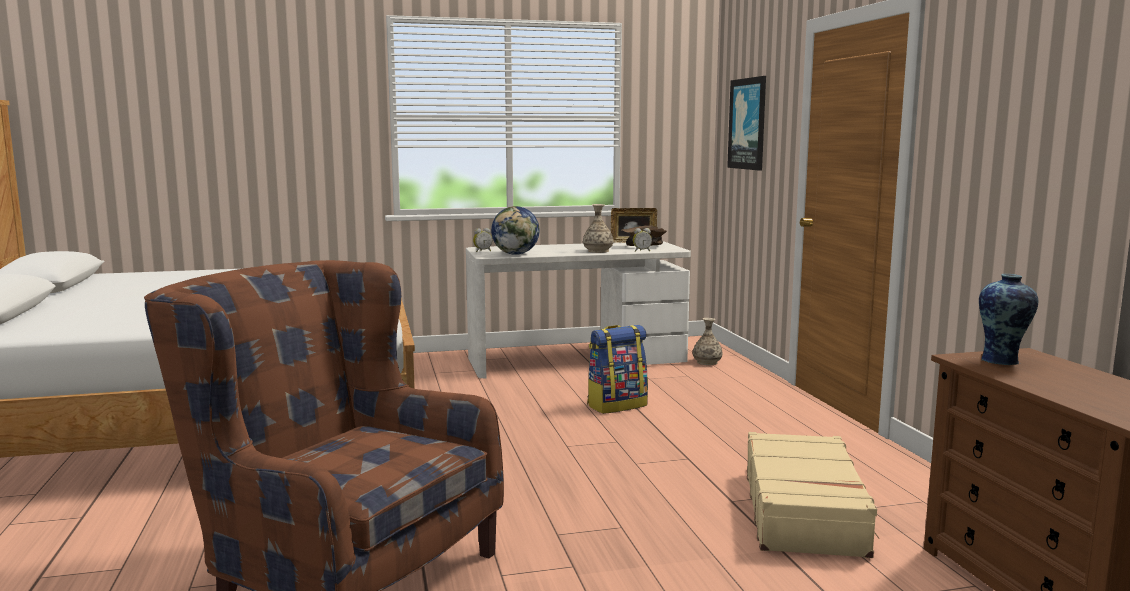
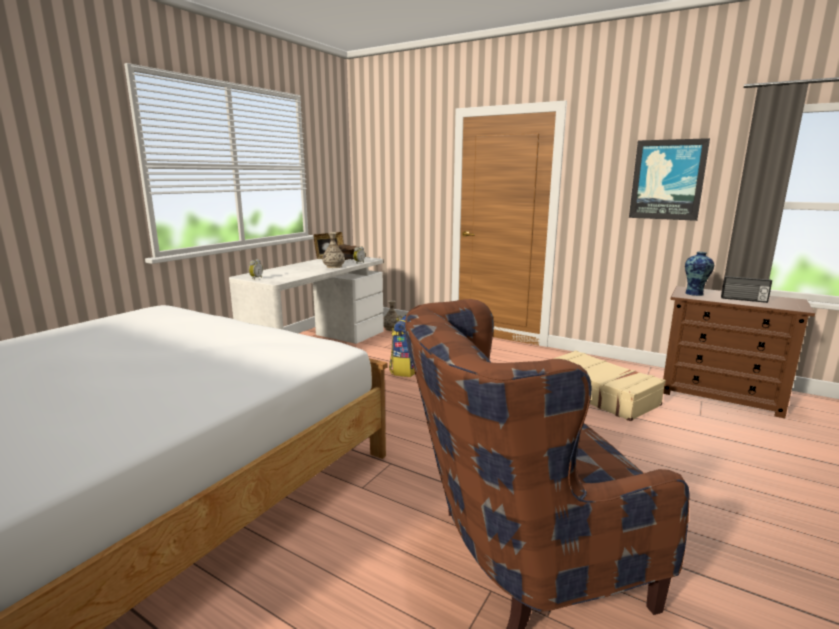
camera: 45 degrees left, 5 degrees up
globe [491,206,540,255] -> none
picture [727,76,766,171] -> picture moved to [629,138,710,221]
none -> radio [721,276,772,303]

